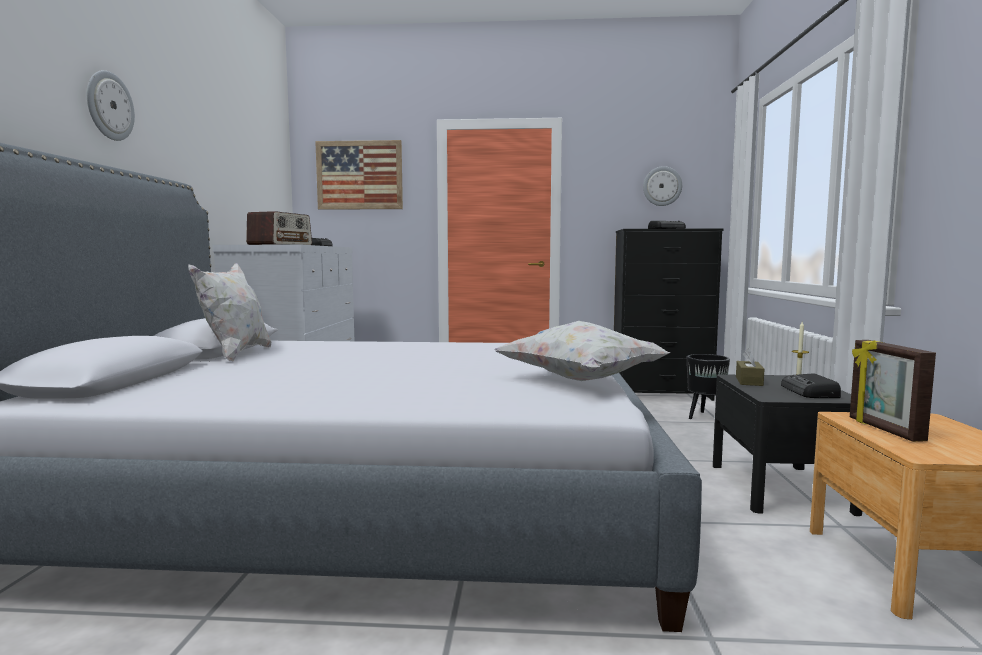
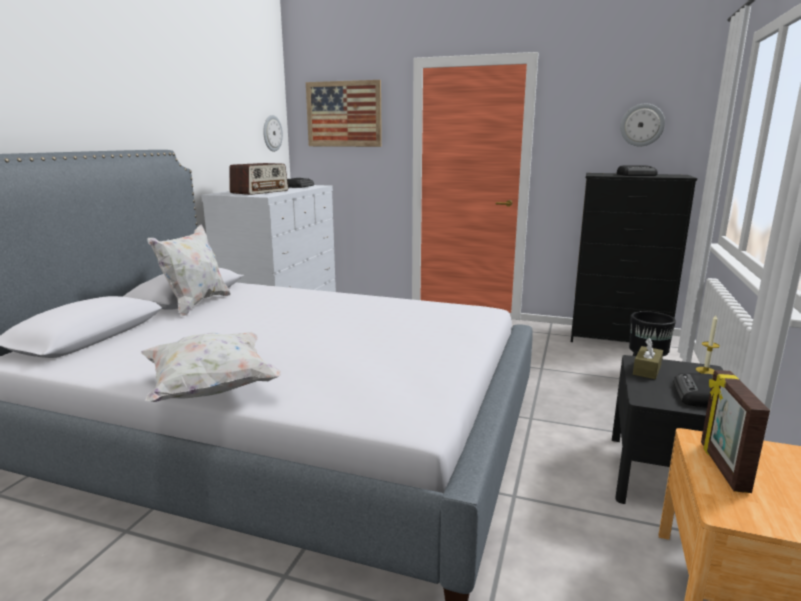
camera: 15 degrees right, 10 degrees up
wall clock [87,70,135,141] -> wall clock moved to [263,115,283,152]
white pillow [495,321,670,381] -> white pillow moved to [141,332,281,402]

